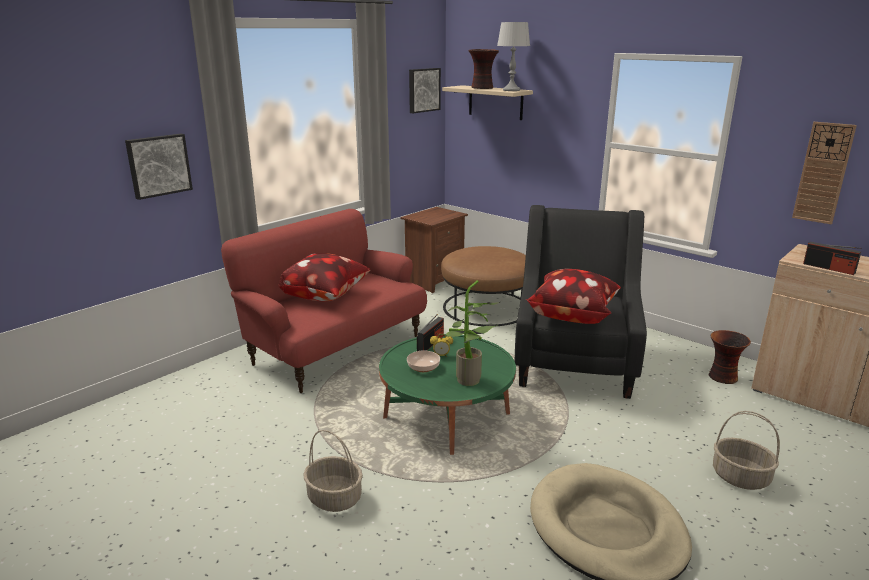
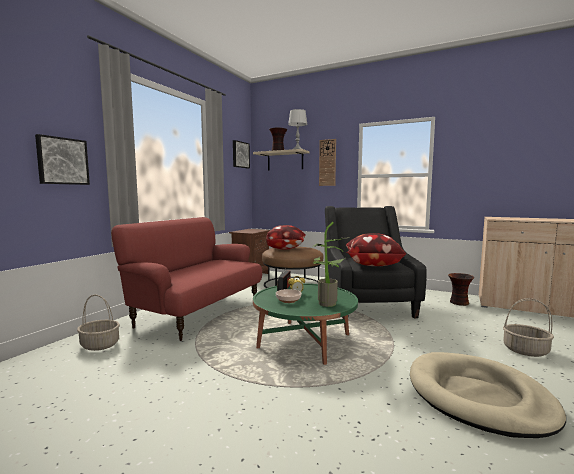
camera: 15 degrees left, 15 degrees down
pillow [279,253,371,301] -> pillow moved to [266,225,306,250]
basket [303,430,363,512] -> basket moved to [77,294,120,351]
wall clock [792,122,857,224] -> wall clock moved to [319,139,336,186]
radio [803,242,861,275] -> none

